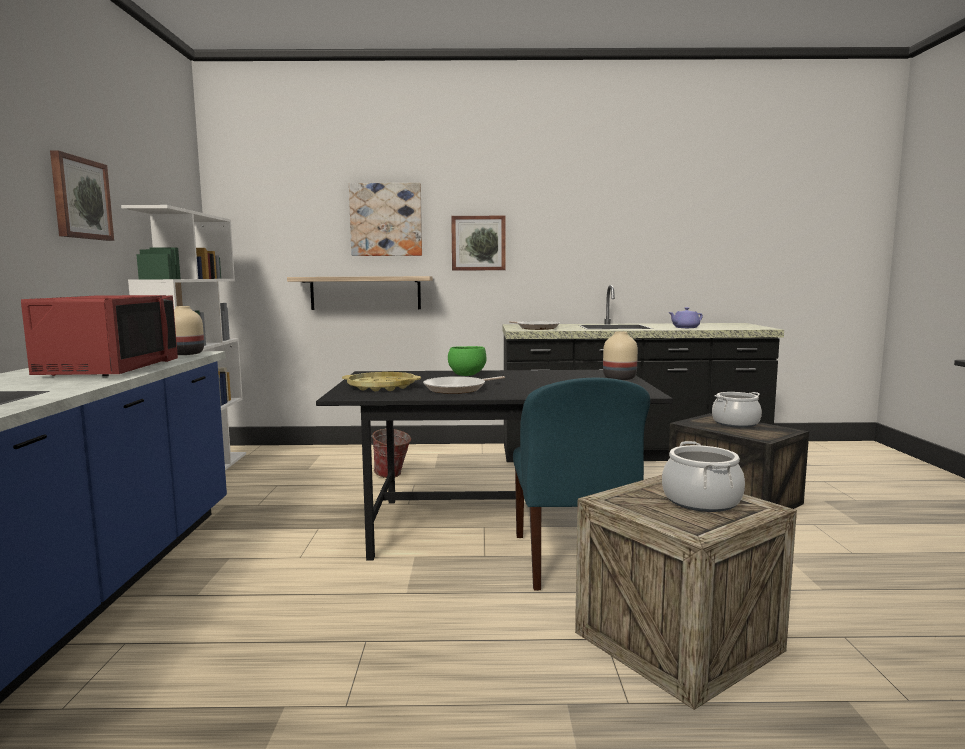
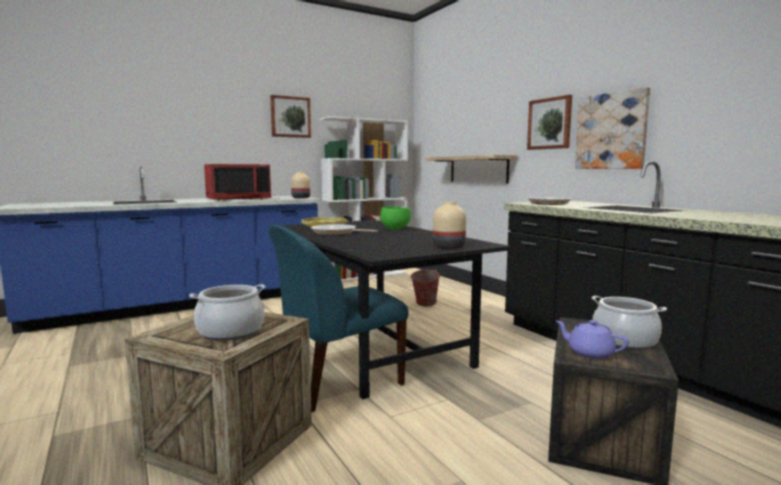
camera: 60 degrees right, 0 degrees up
picture [349,183,422,256] -> picture moved to [575,87,650,169]
purple teapot [668,307,703,328] -> purple teapot moved to [555,320,629,359]

